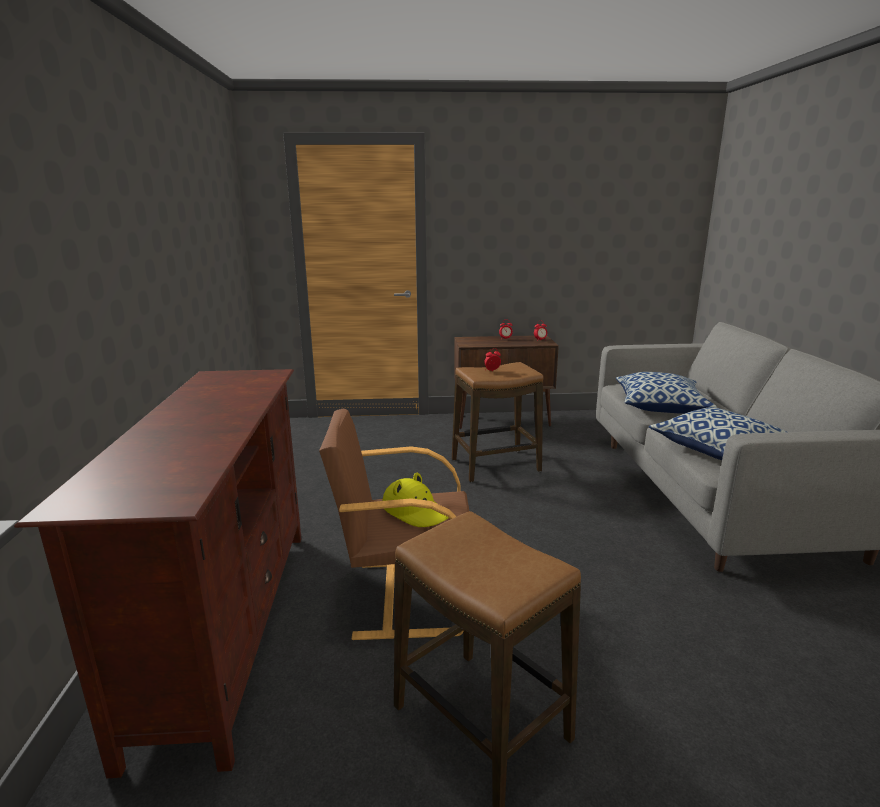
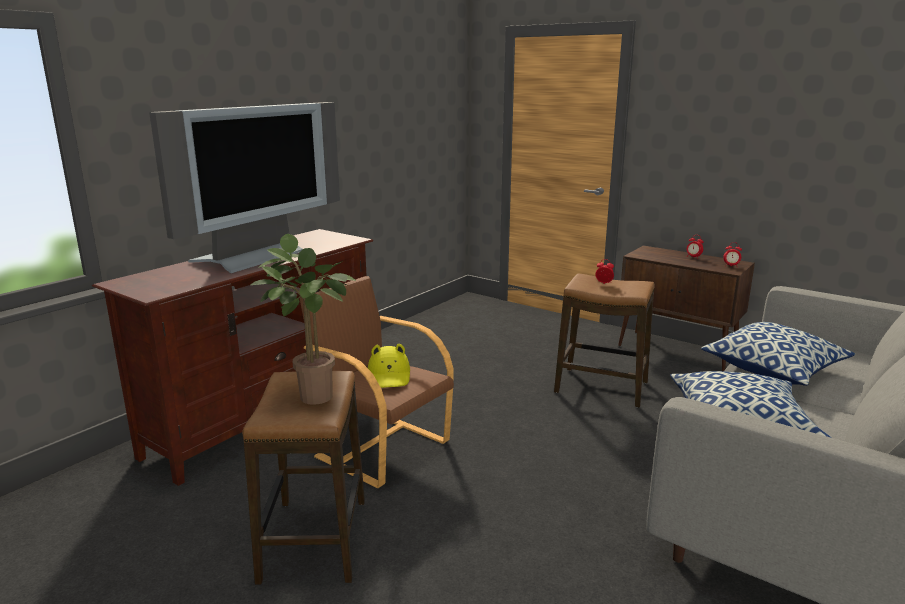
camera: 40 degrees right, 0 degrees up
none -> television [149,102,340,273]
none -> potted plant [251,234,356,405]

